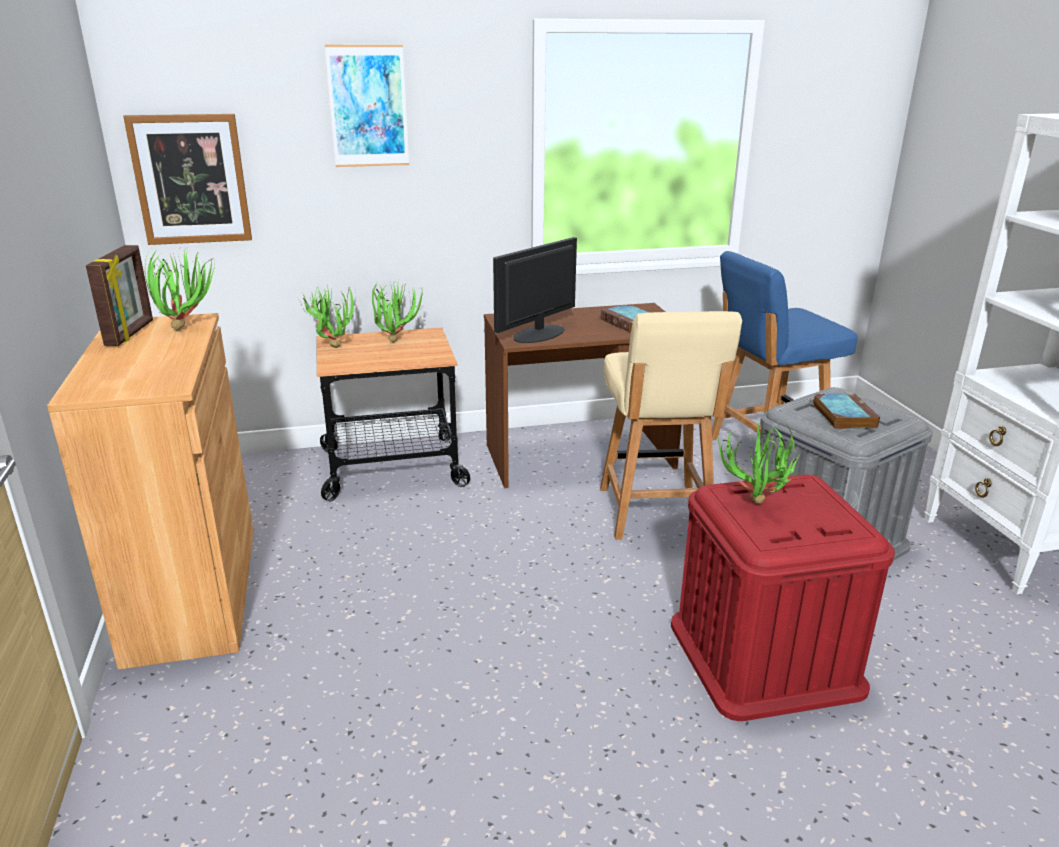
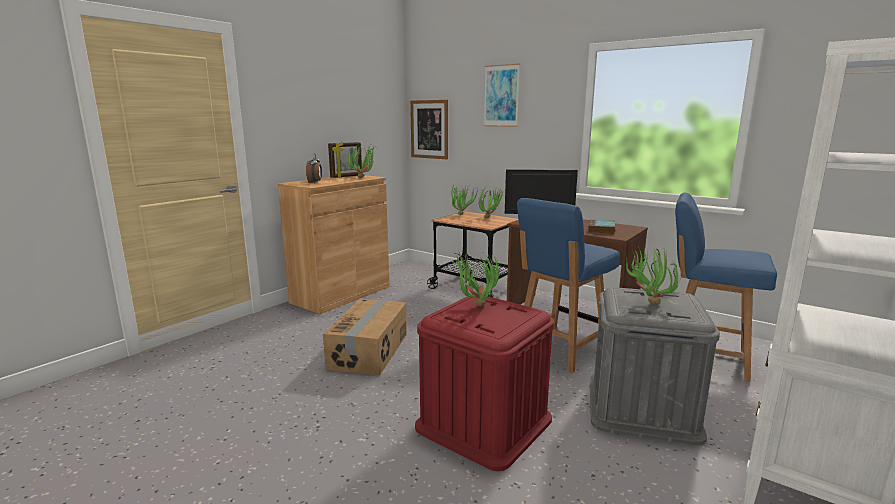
camera: 50 degrees right, 10 degrees down
beige chair [600,311,742,540] -> blue chair [517,198,620,373]
book [813,393,880,429] -> potted plant [626,249,680,305]
none -> alarm clock [306,153,322,183]
none -> cardboard box [323,299,407,376]

